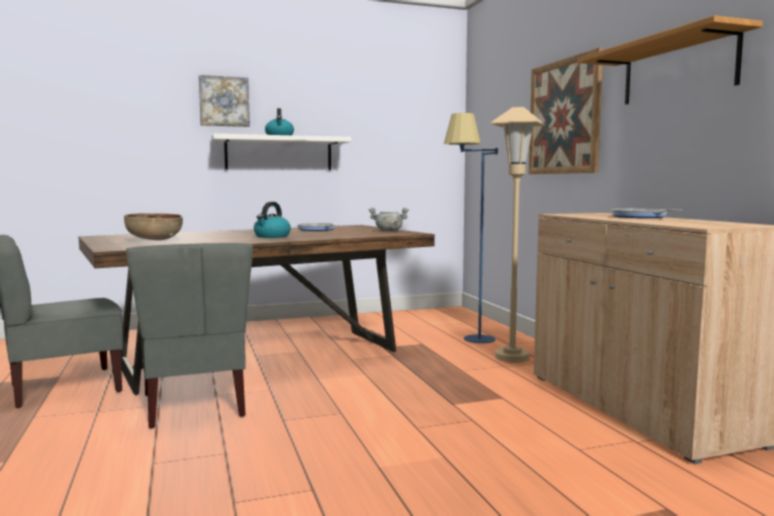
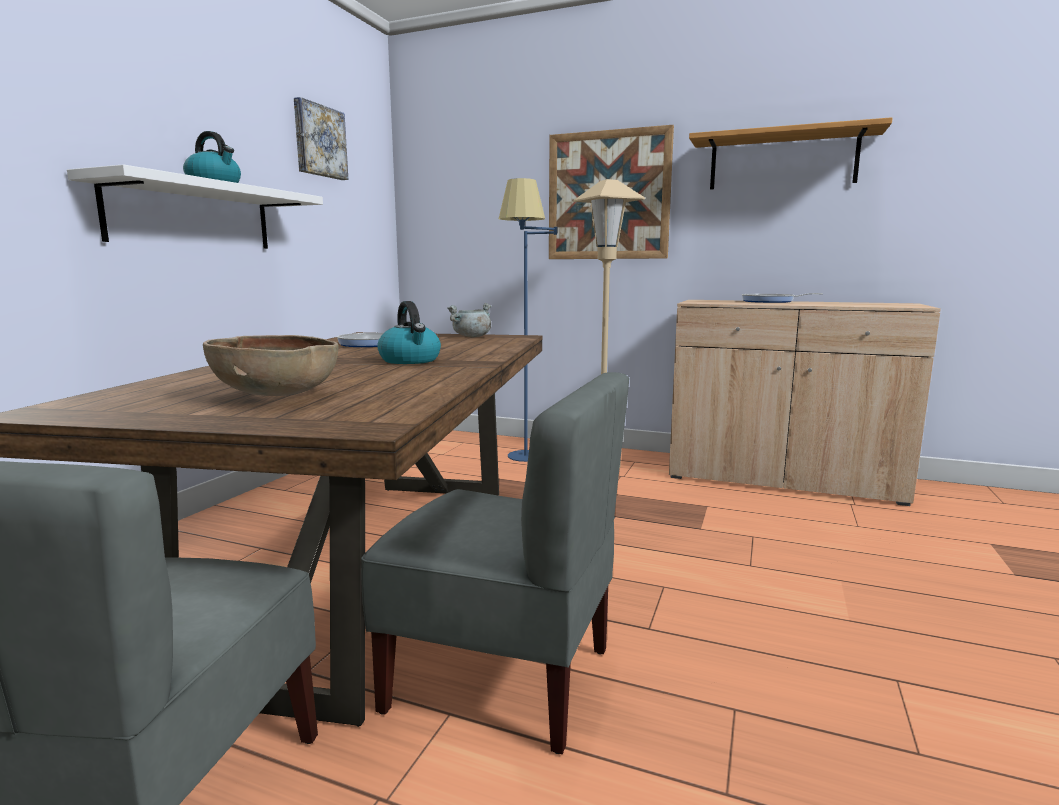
camera: 50 degrees left, 5 degrees up
picture [199,75,250,127] -> picture moved to [294,97,348,180]

